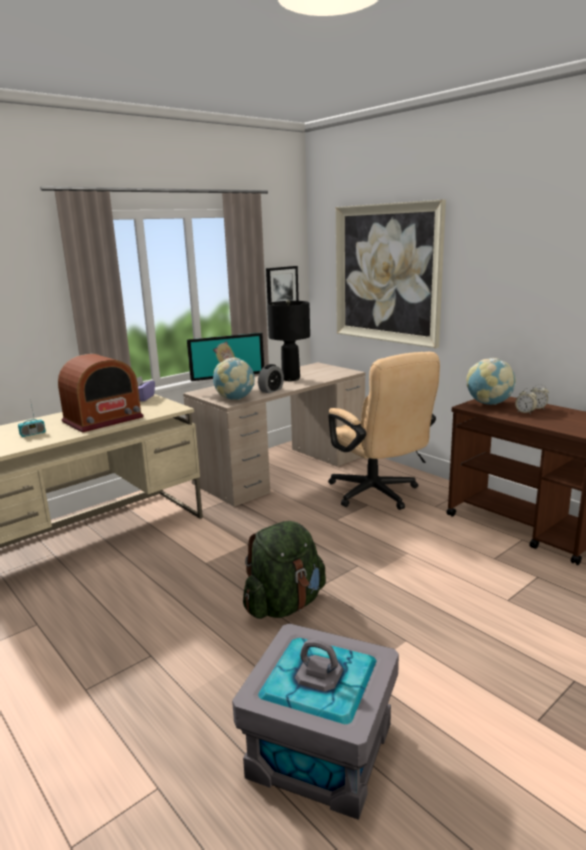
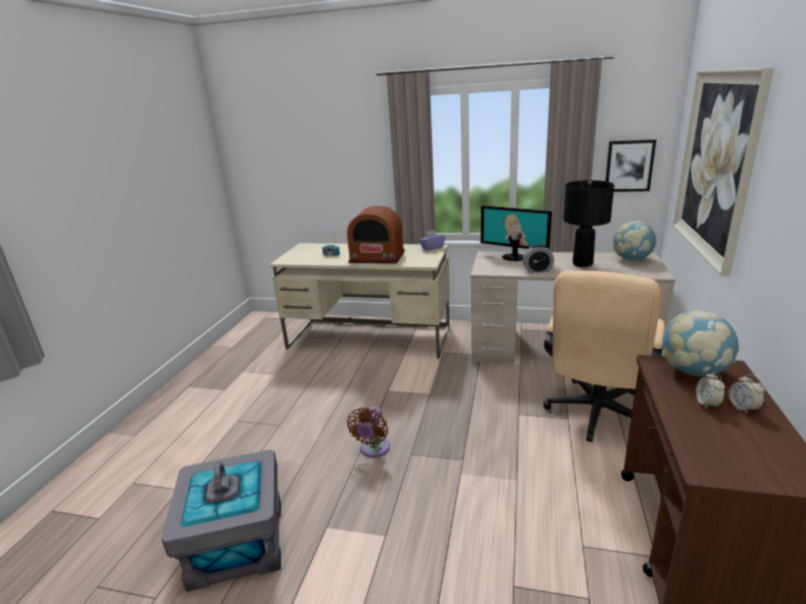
camera: 55 degrees right, 5 degrees up
globe [213,358,255,400] -> globe moved to [613,221,657,261]
green backpack [243,521,326,619] -> brown fan [347,407,390,457]

